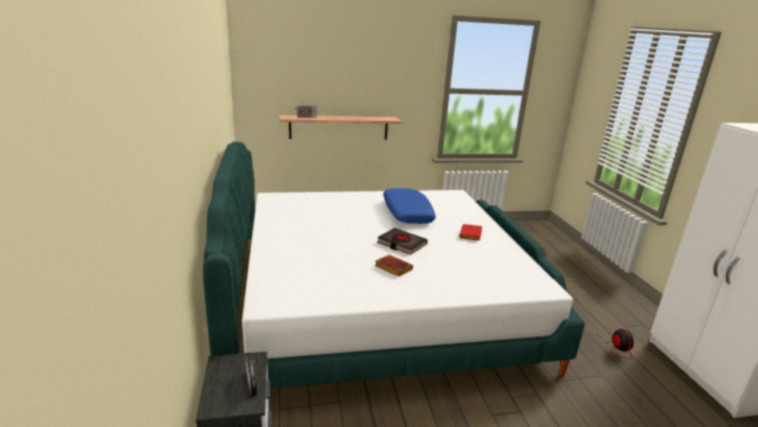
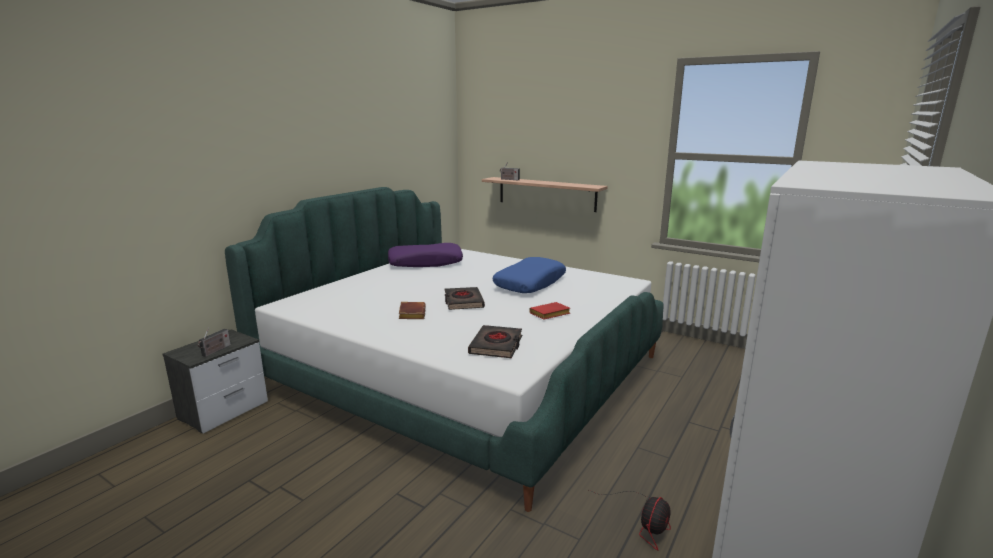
camera: 45 degrees right, 5 degrees down
none -> purple pillow [388,243,463,267]
none -> black book [468,325,522,358]

